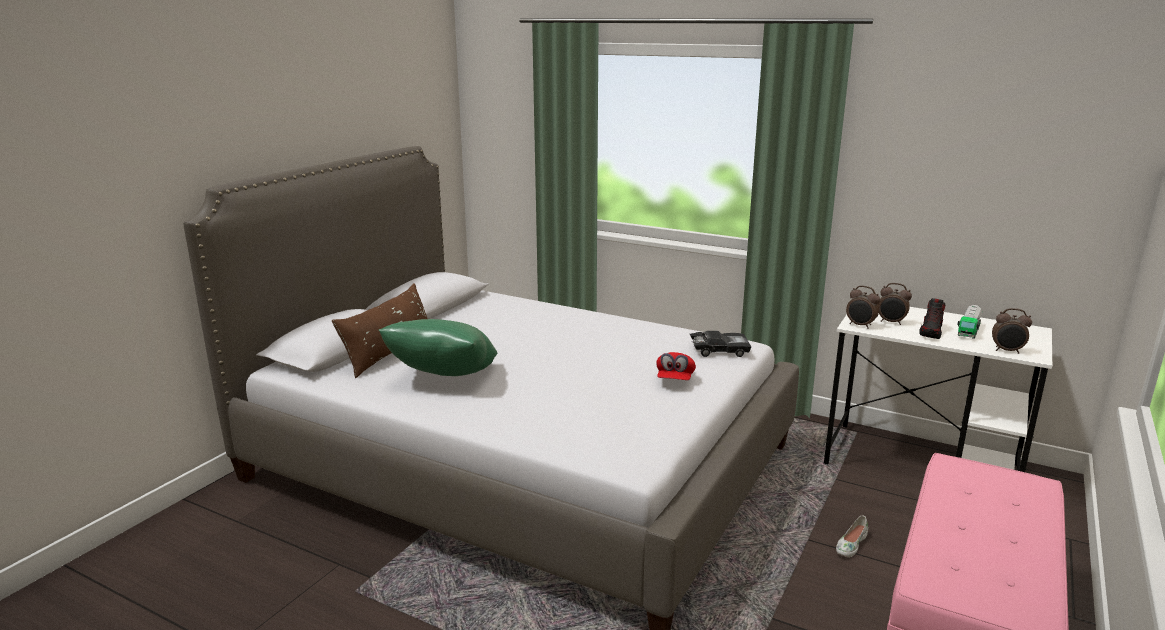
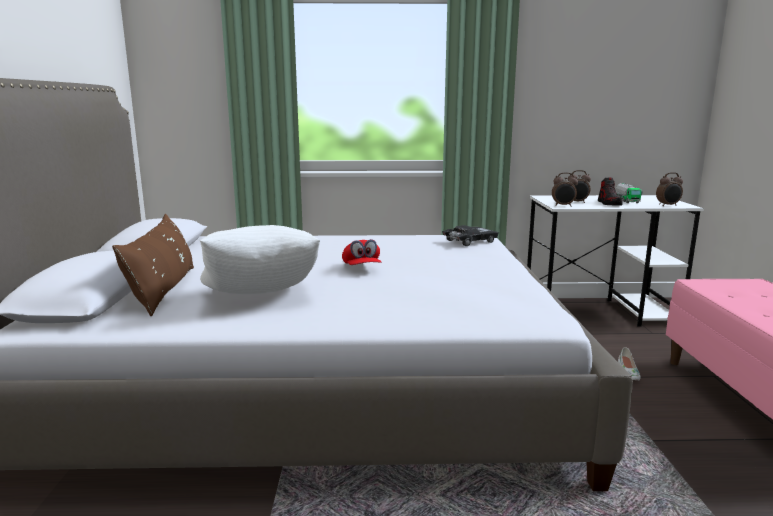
camera: 30 degrees left, 5 degrees down
green pillow [379,319,497,376] -> white pillow [200,225,320,294]
red cap [656,352,696,380] -> red cap moved to [342,239,381,265]

